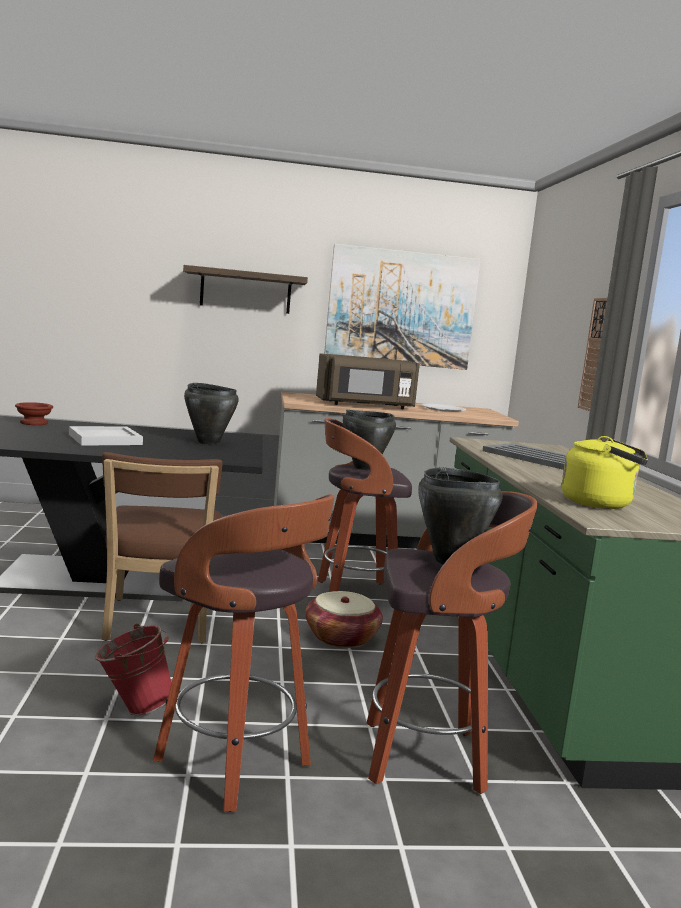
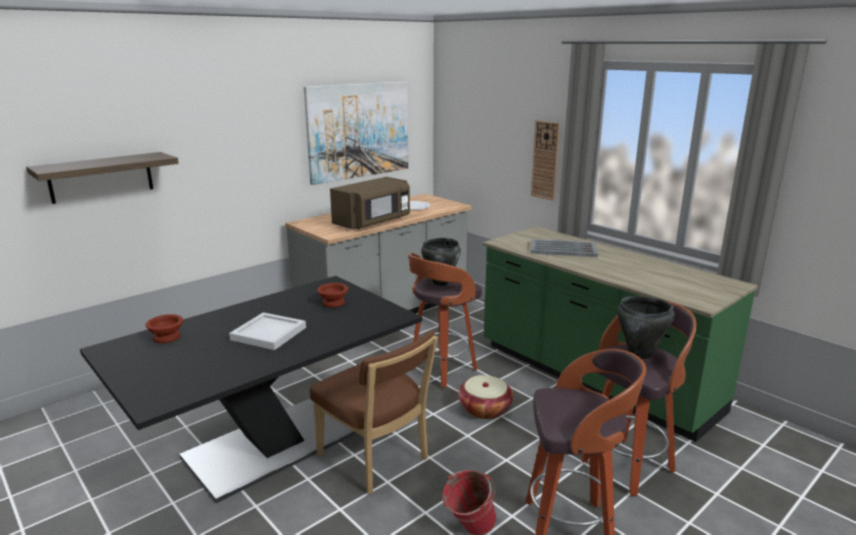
camera: 35 degrees left, 10 degrees up
shelf [183,265,308,314] -> shelf moved to [26,152,179,204]
black cooking pot [184,383,239,445] -> brown bowl [317,283,348,307]
yellow kettle [562,436,648,509] -> none

